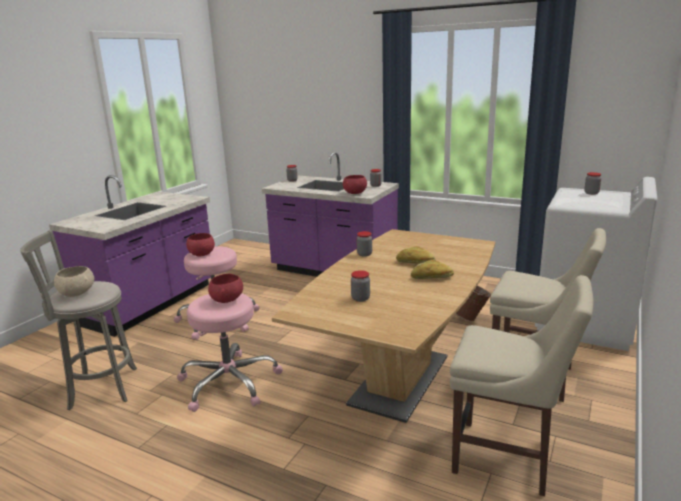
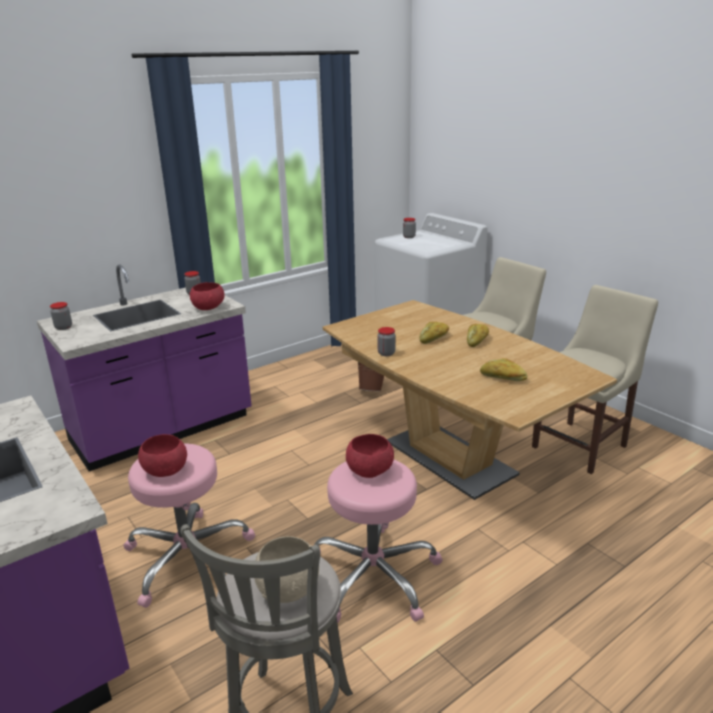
camera: 65 degrees left, 5 degrees up
jar [351,270,370,302] -> bread [480,358,527,381]

